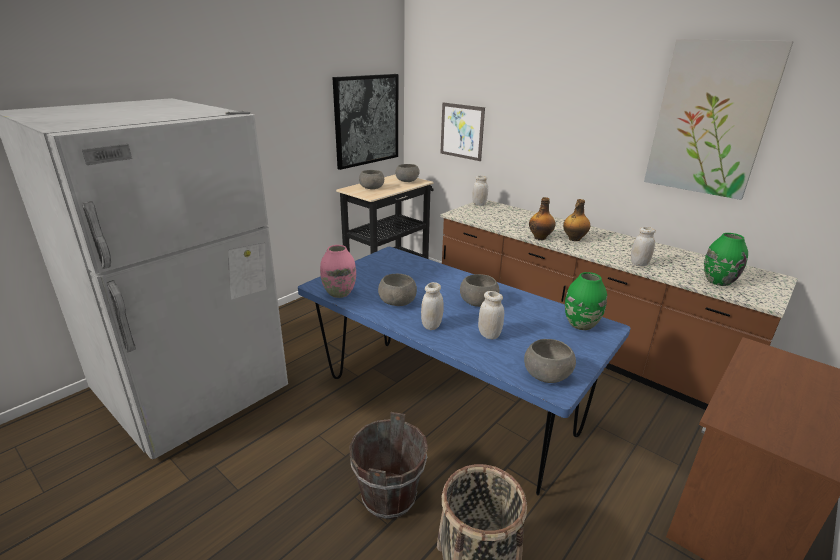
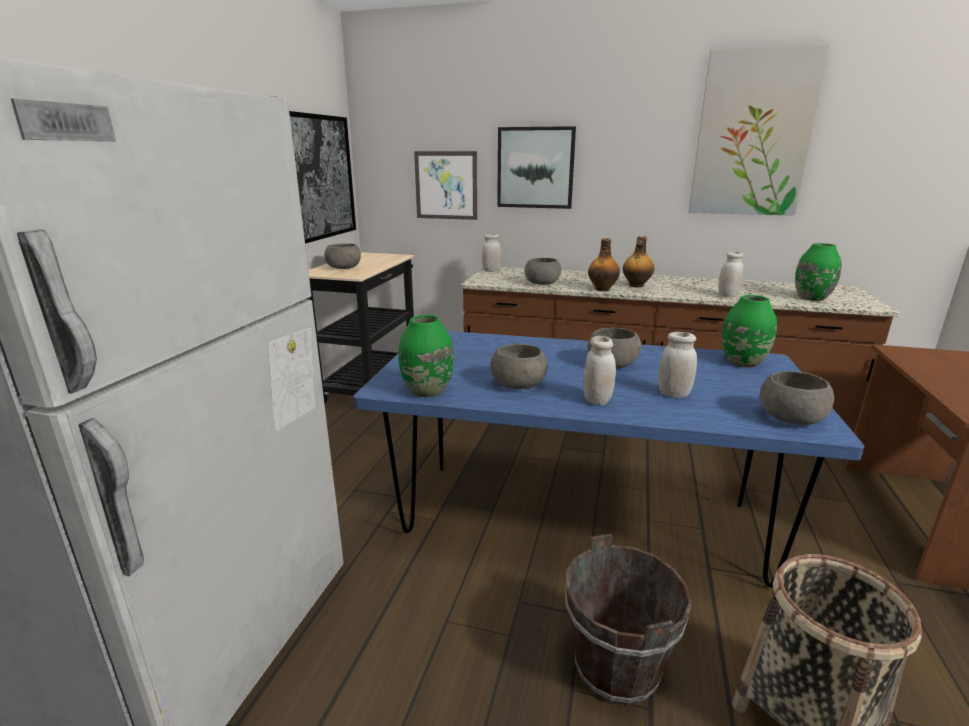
camera: 25 degrees left, 5 degrees down
pink vase [320,245,356,298] -> green vase [398,315,454,398]
grey bowl [395,164,420,182] -> grey bowl moved to [524,258,561,285]
none -> picture [497,126,576,209]

